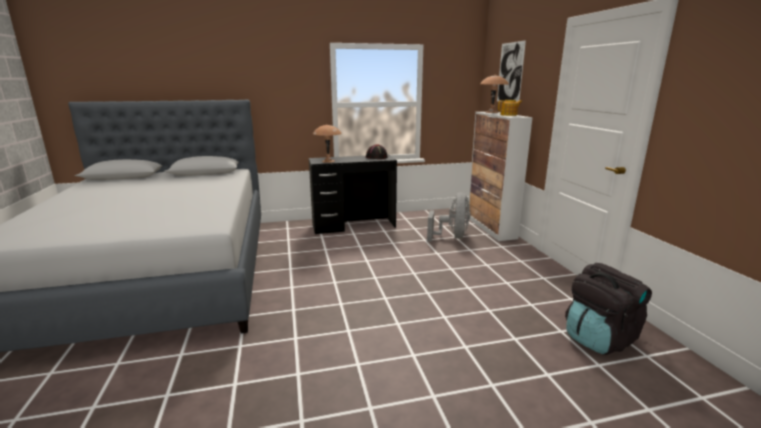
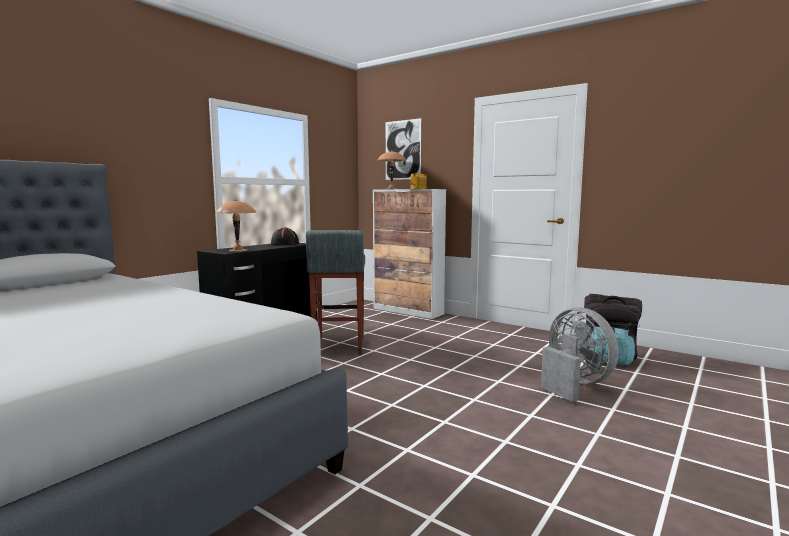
camera: 40 degrees left, 10 degrees down
grey fan [427,192,470,241] -> grey fan moved to [541,307,619,402]
none -> grey stool [306,230,365,354]

